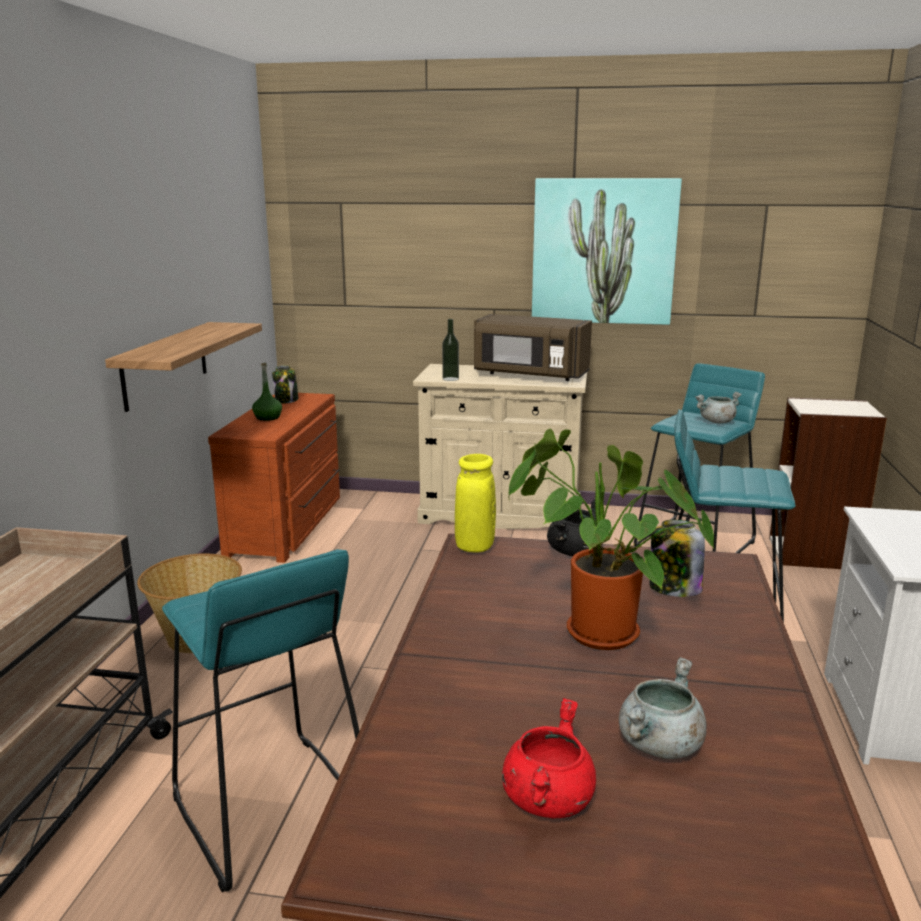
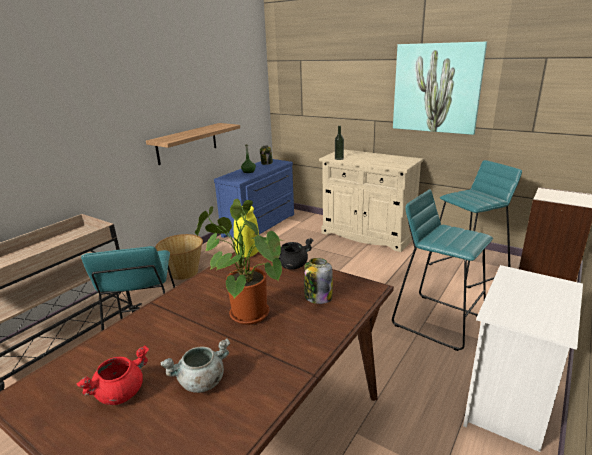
camera: 25 degrees right, 5 degrees up
brown dresser [208,393,340,563] -> blue dresser [214,159,294,238]
brown microwave [474,314,592,381] -> none
grey cooking pot [695,392,742,423] -> none

